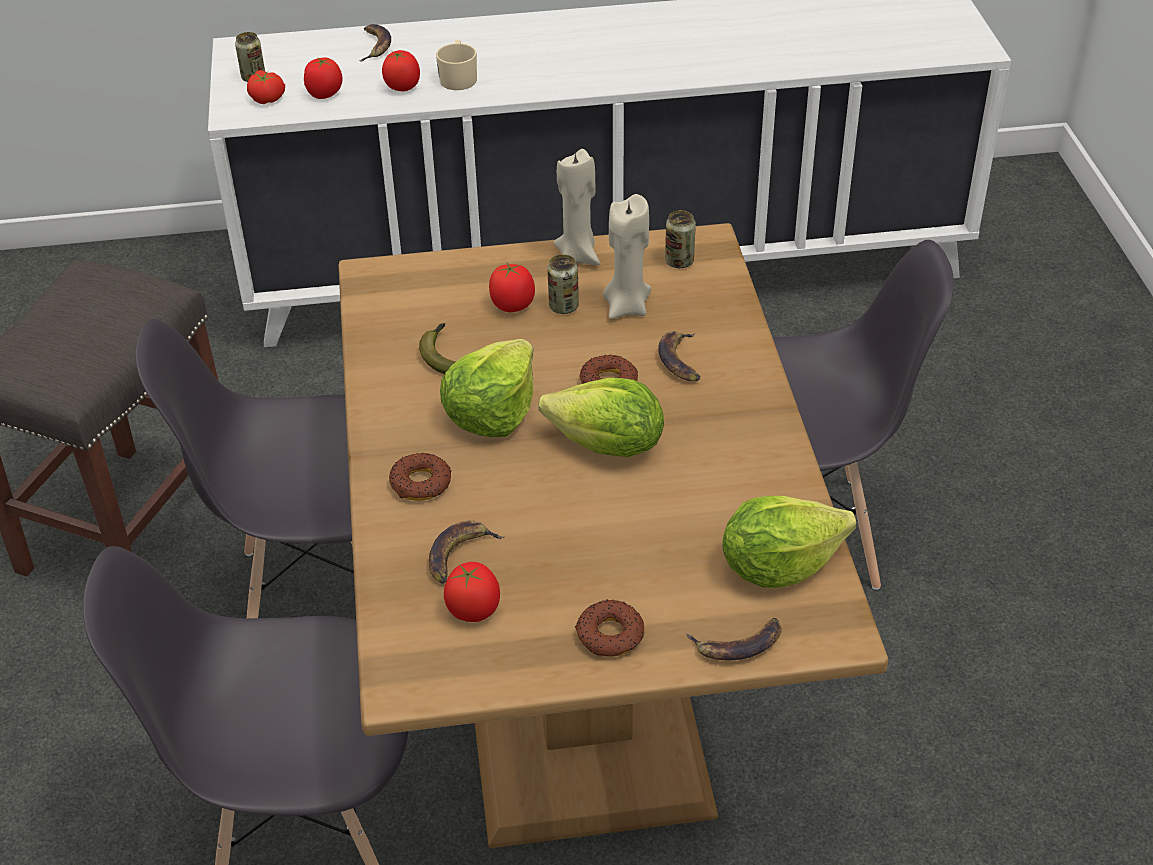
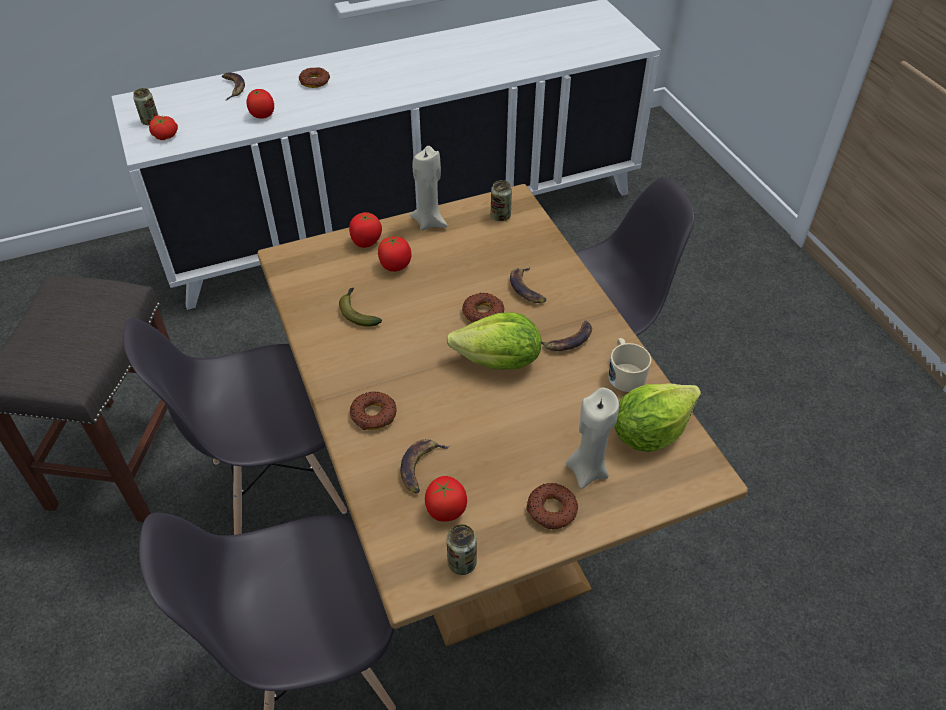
camera: 15 degrees left, 5 degrees up
tomato [304,57,343,99] -> tomato moved to [349,212,382,248]
beige mug [436,40,477,90] -> beige mug moved to [608,338,651,392]
lettuce [440,339,534,437] -> none
can [547,254,579,314] -> can moved to [447,524,477,575]
beige candle [603,194,651,319] -> beige candle moved to [566,388,619,489]
banana [686,618,782,660] -> banana moved to [541,320,592,351]
none -> donut [299,67,330,88]

